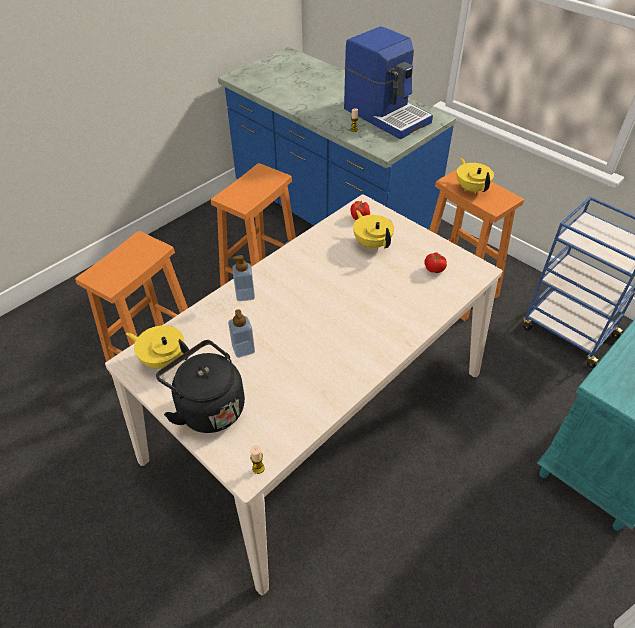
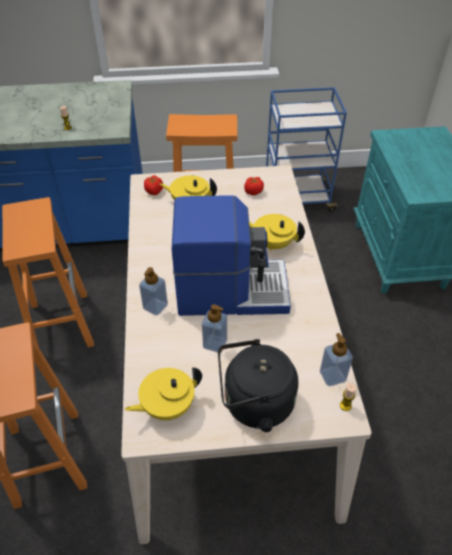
camera: 50 degrees left, 0 degrees up
coffee machine [344,26,433,139] -> coffee machine moved to [172,195,291,316]
yellow teapot [457,158,494,194] -> yellow teapot moved to [249,214,305,251]
none -> soap dispenser [320,333,353,386]

